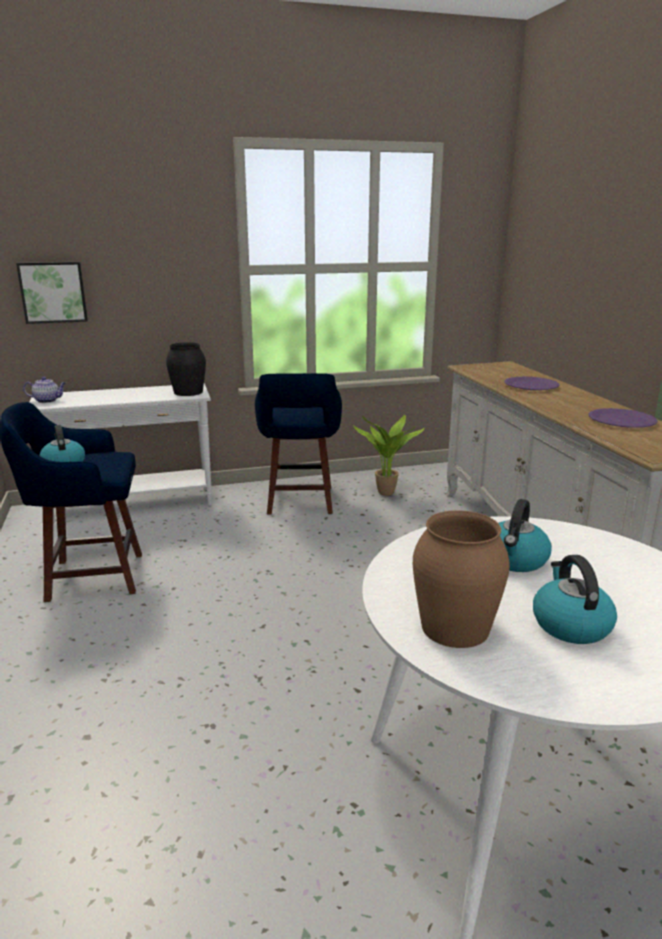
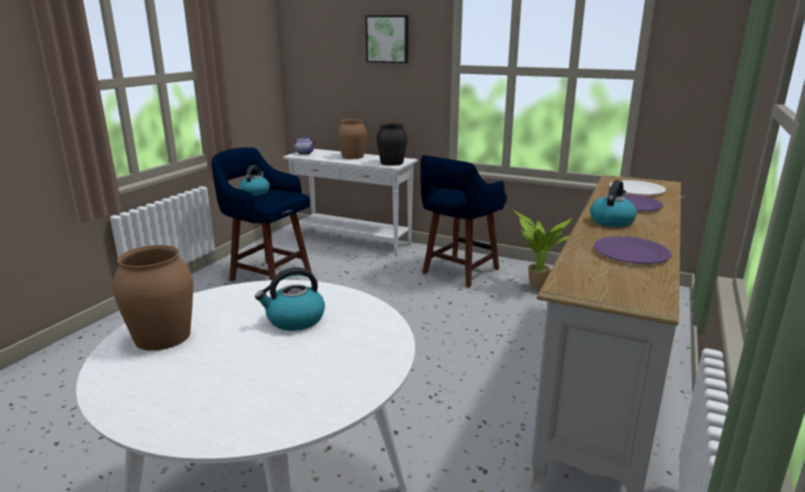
camera: 40 degrees right, 0 degrees up
picture [16,262,88,324] -> picture moved to [365,15,409,64]
kettle [533,555,617,644] -> kettle moved to [590,180,637,227]
none -> brown vase [337,119,367,159]
none -> white plate [610,180,666,195]

